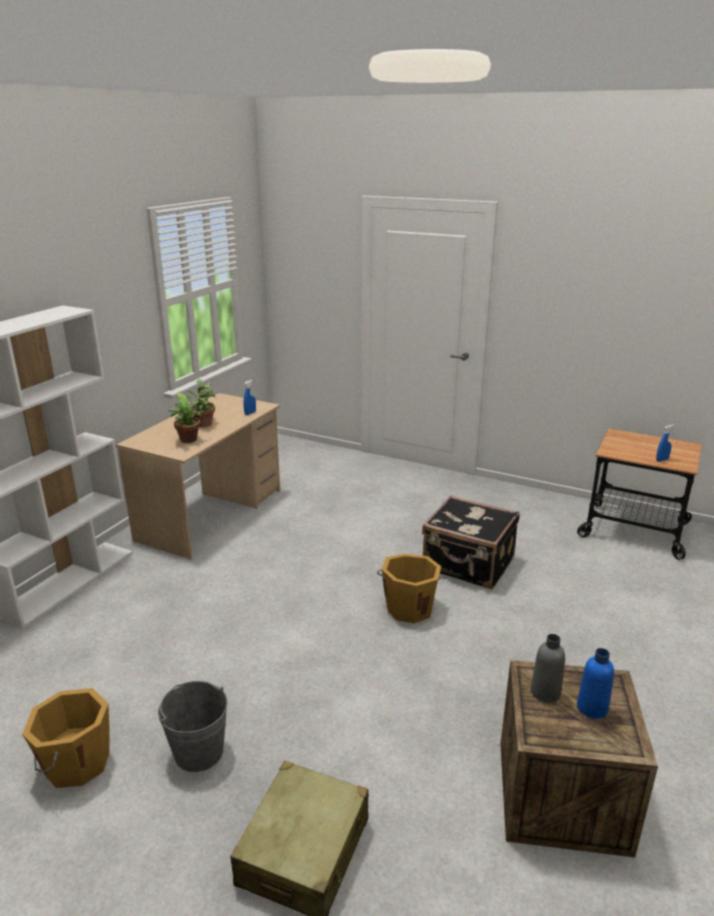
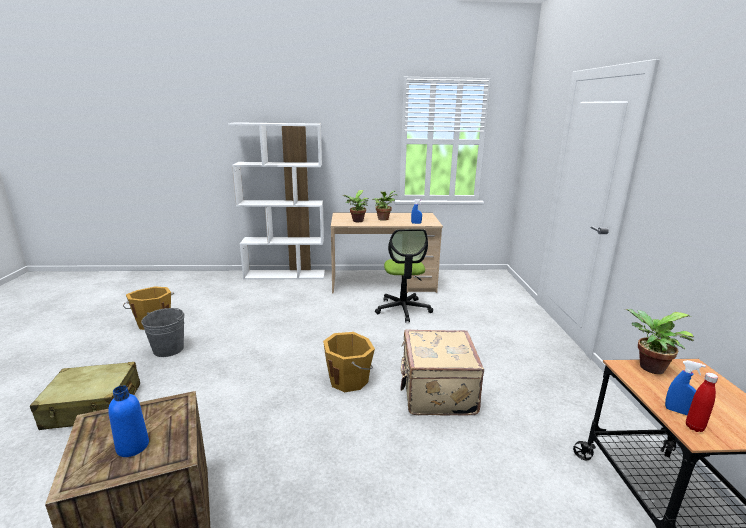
camera: 60 degrees right, 5 degrees down
black suitcase [422,495,520,589] -> beige suitcase [400,329,484,416]
grey bottle [531,634,565,703] -> none
none -> office chair [375,229,433,322]
none -> potted plant [625,309,694,374]
none -> red bottle [686,372,718,432]

